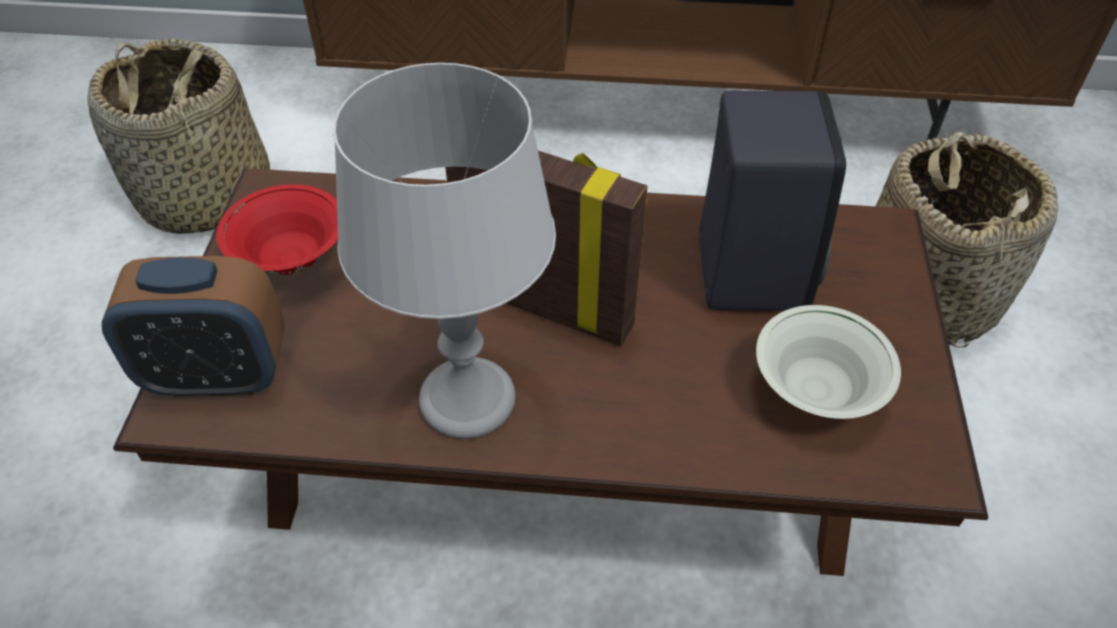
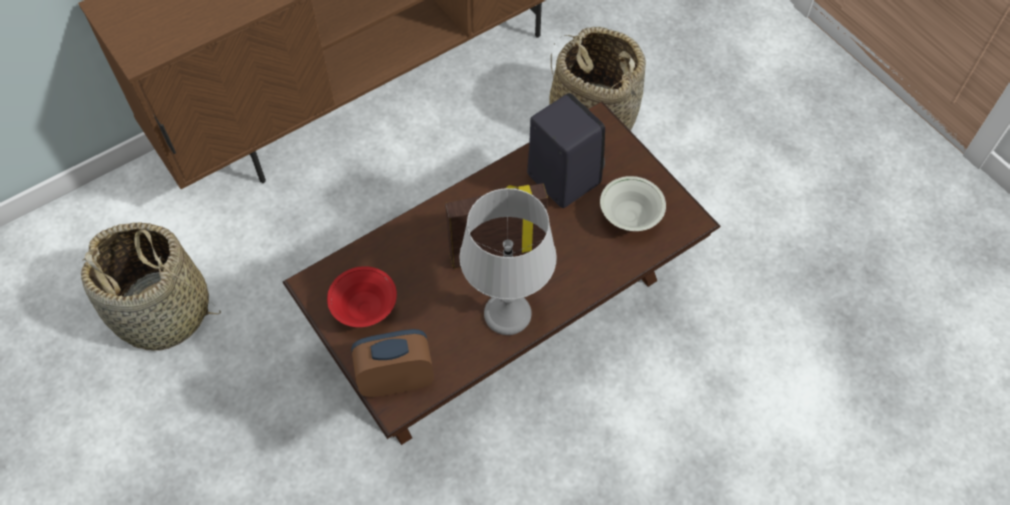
camera: 40 degrees left, 10 degrees up
alarm clock [102,256,285,397] -> alarm clock turned 150 degrees counterclockwise [351,329,434,397]

